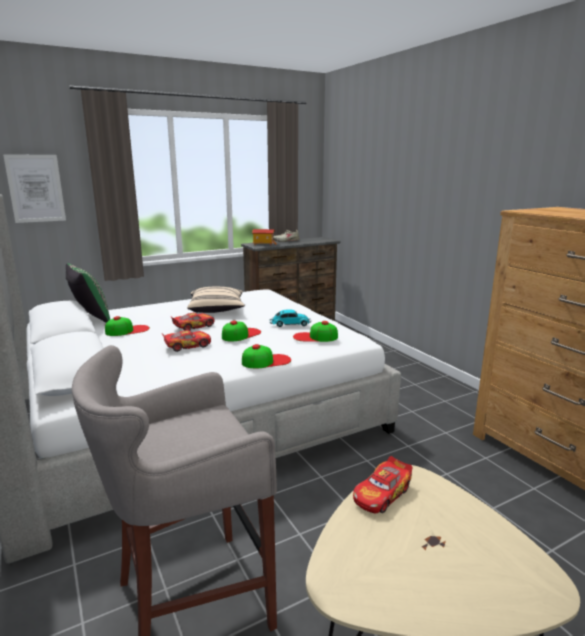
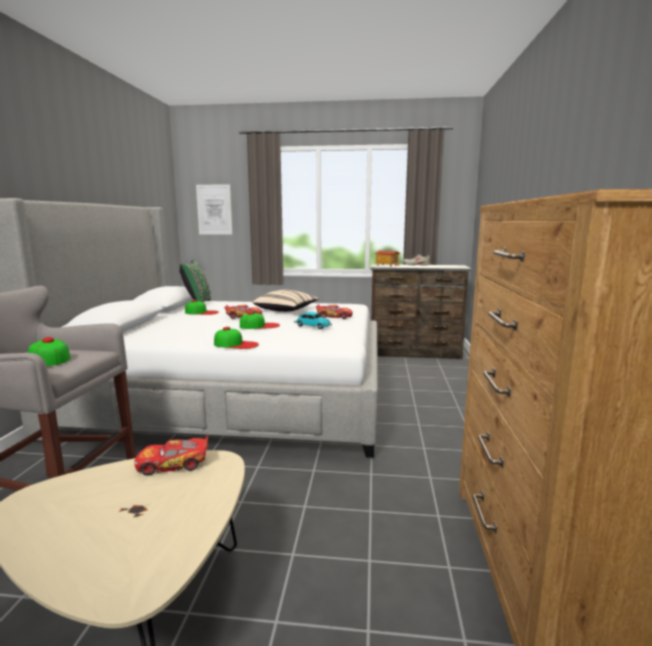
camera: 35 degrees right, 5 degrees down
toy car [162,330,211,352] -> toy car moved to [316,304,352,319]
cap [293,321,338,342] -> cap moved to [28,337,70,366]

